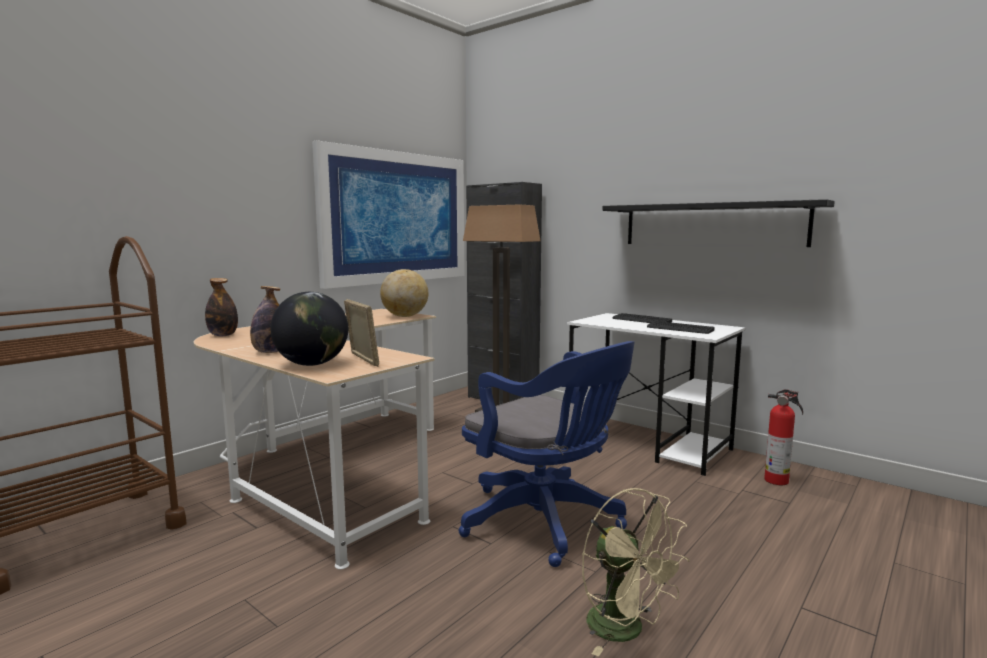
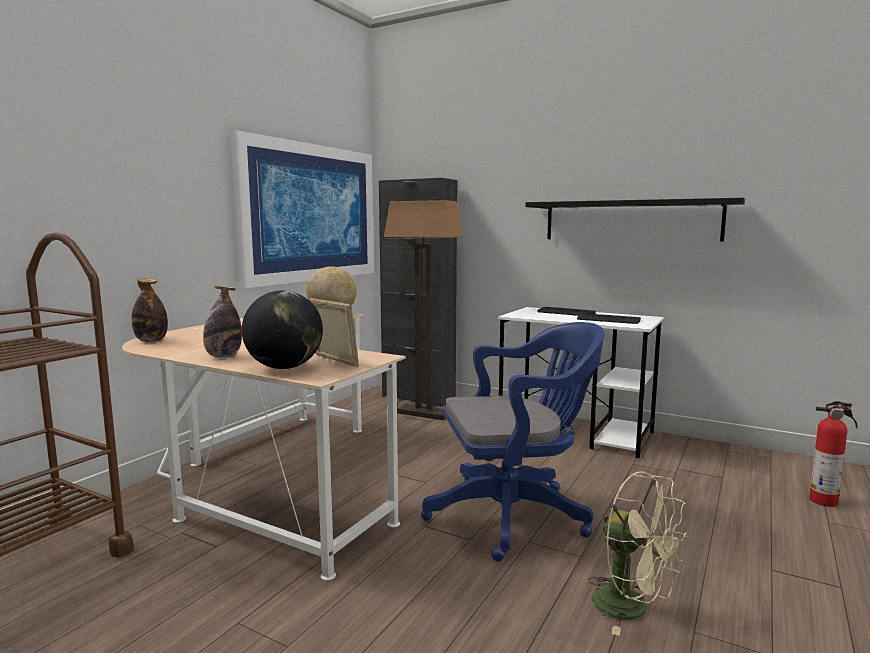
camera: 10 degrees left, 0 degrees up
blue office chair [459,341,634,567] -> blue office chair turned 45 degrees counterclockwise [421,322,605,562]
fire extinguisher [764,389,803,485] -> fire extinguisher moved to [809,401,857,507]

